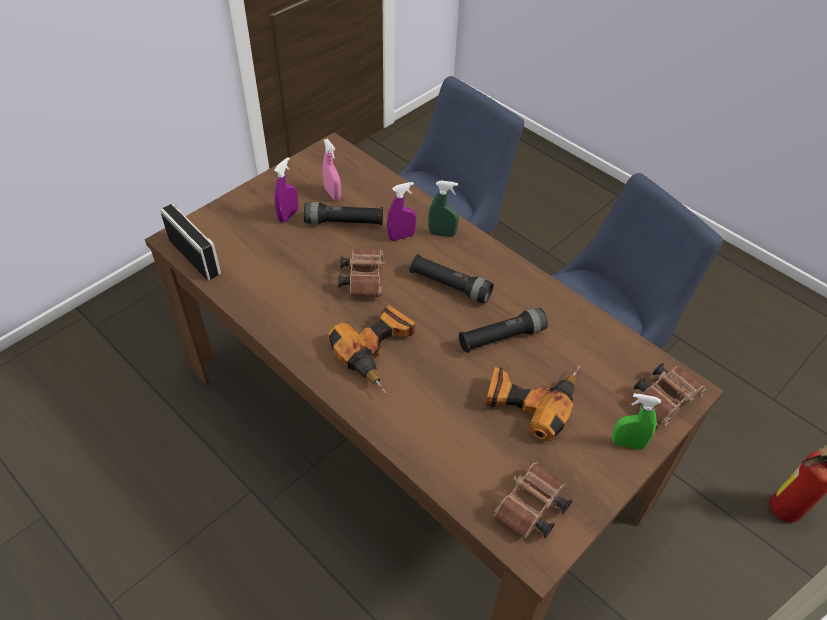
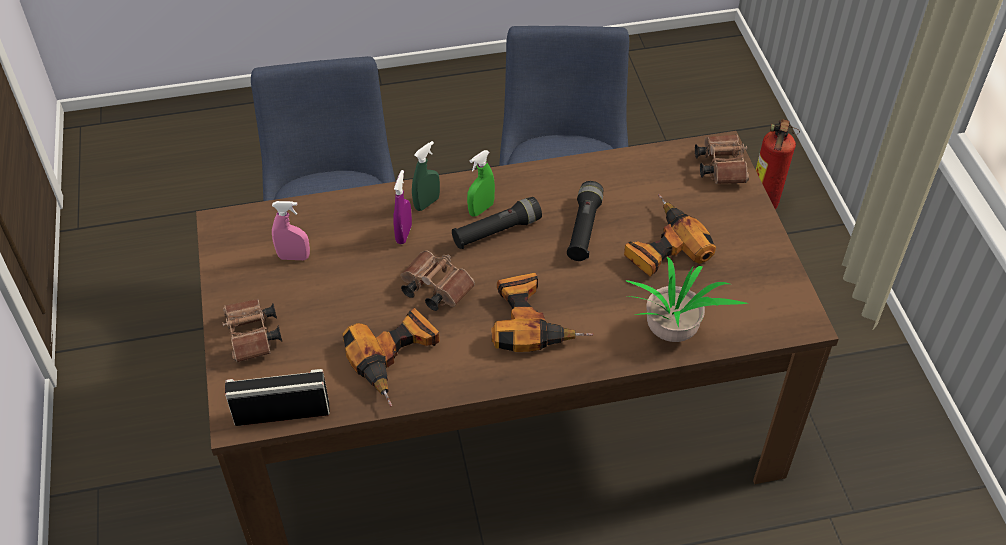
camera: 55 degrees left, 0 degrees up
purple spray bottle [274,157,298,223] -> none
black flashlight [304,202,383,225] -> none
brown binoculars [493,462,573,539] -> brown binoculars moved to [222,299,282,363]
green spray bottle [612,393,661,450] -> green spray bottle moved to [467,150,495,217]
none -> power drill [342,308,440,407]
none -> potted plant [625,257,747,342]

